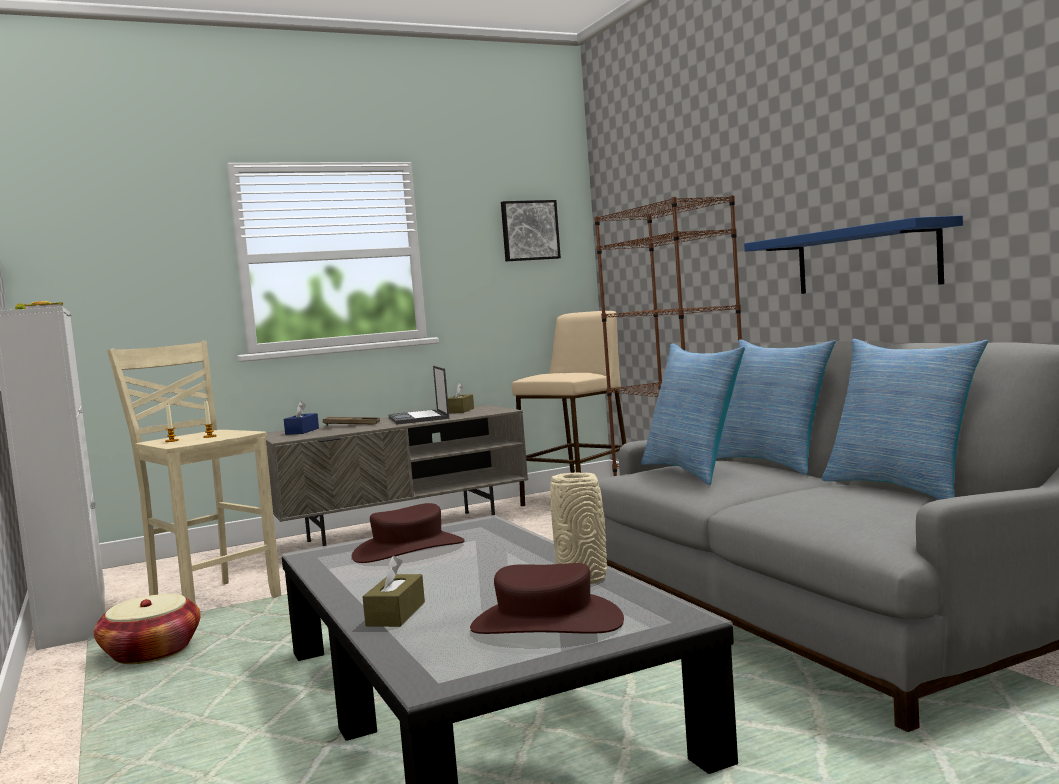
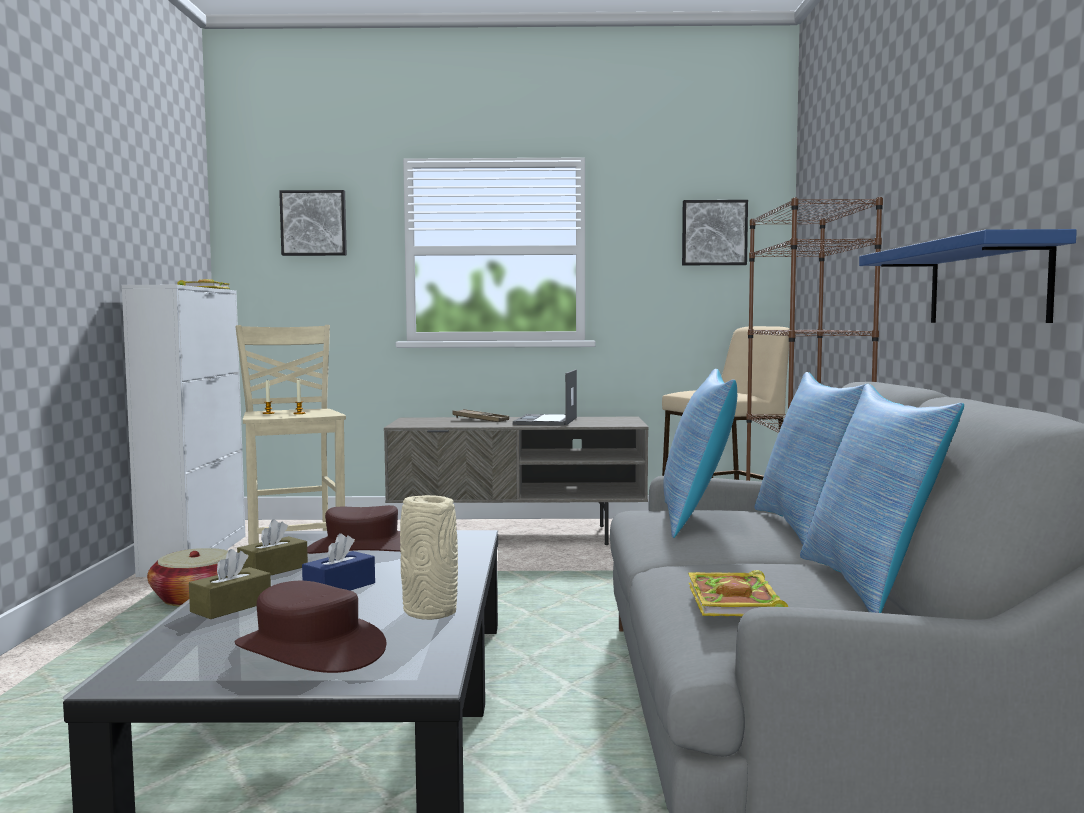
camera: 25 degrees right, 0 degrees up
blue tissue box [284,401,319,435] -> blue tissue box moved to [302,533,375,591]
brown tissue box [448,382,474,413] -> brown tissue box moved to [237,519,308,575]
none -> picture [279,190,347,256]
none -> book [688,570,788,616]

